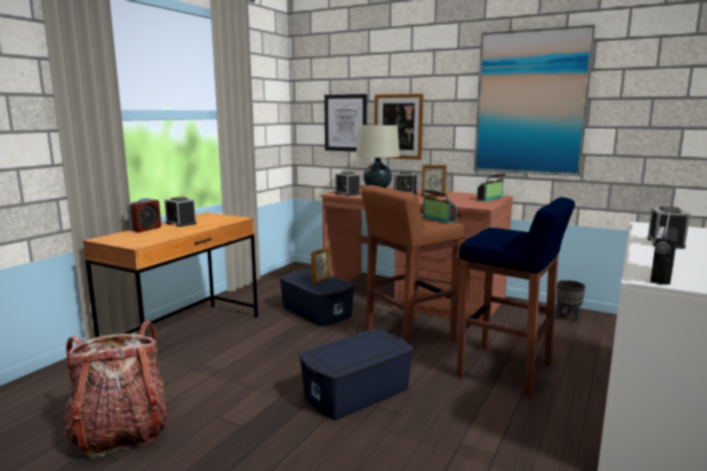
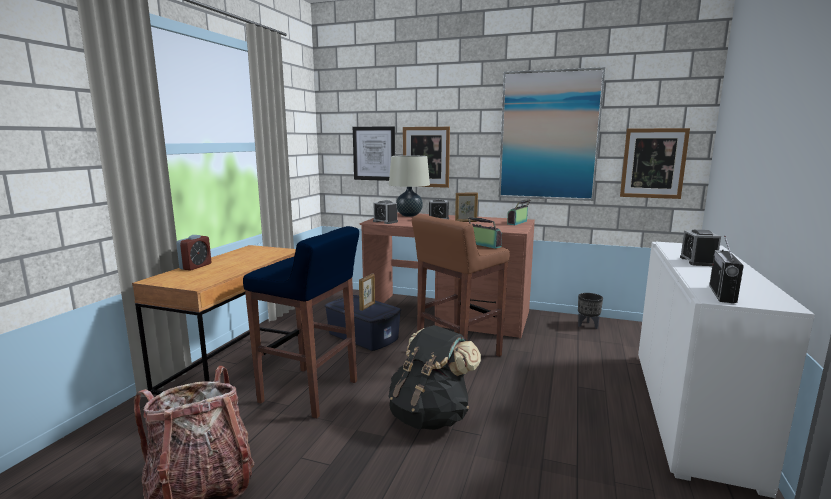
camera: 10 degrees left, 0 degrees up
alarm clock [165,196,197,227] -> none
blue storage box [299,329,414,420] -> black backpack [388,325,481,430]
blue stool [457,197,575,398] -> blue stool moved to [243,226,359,418]
none -> picture [620,128,690,199]

